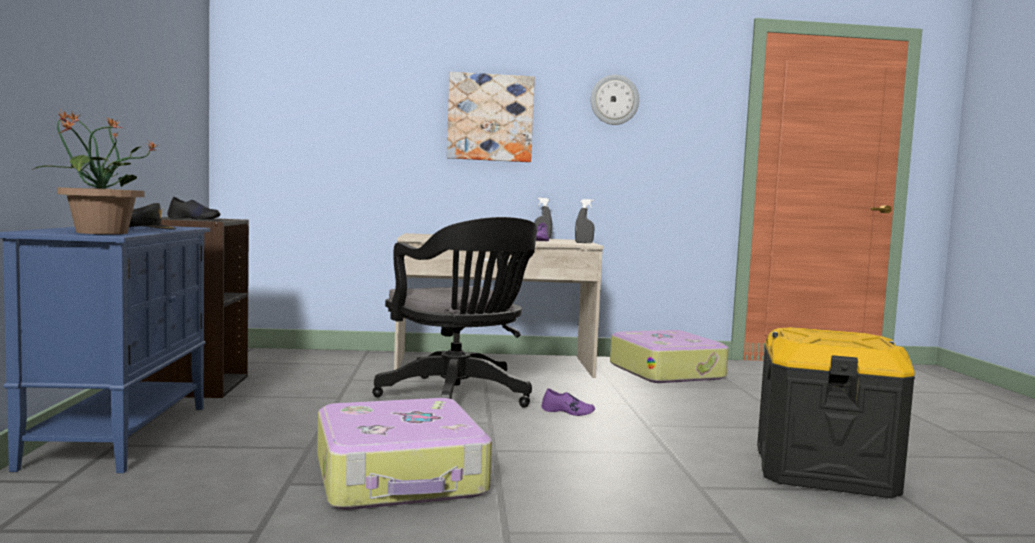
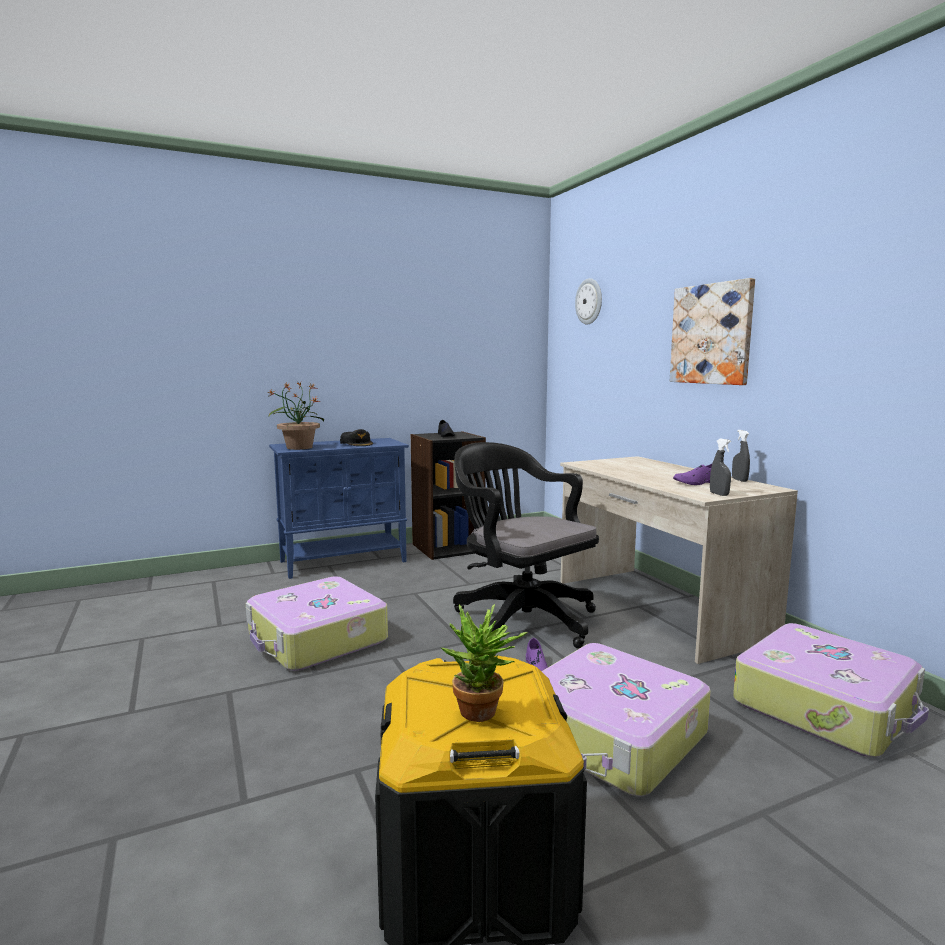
camera: 70 degrees right, 5 degrees up
black office chair [372,217,537,408] -> black office chair turned 105 degrees clockwise [453,442,599,649]
wall clock [591,75,639,125] -> wall clock moved to [575,278,602,325]
none -> potted plant [441,604,528,722]
none -> suitcase [541,643,711,796]

